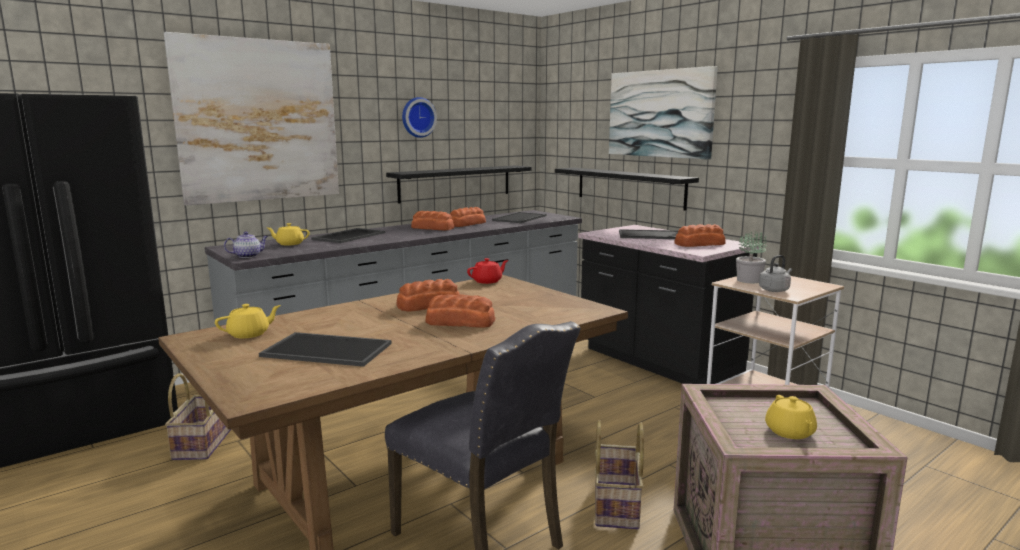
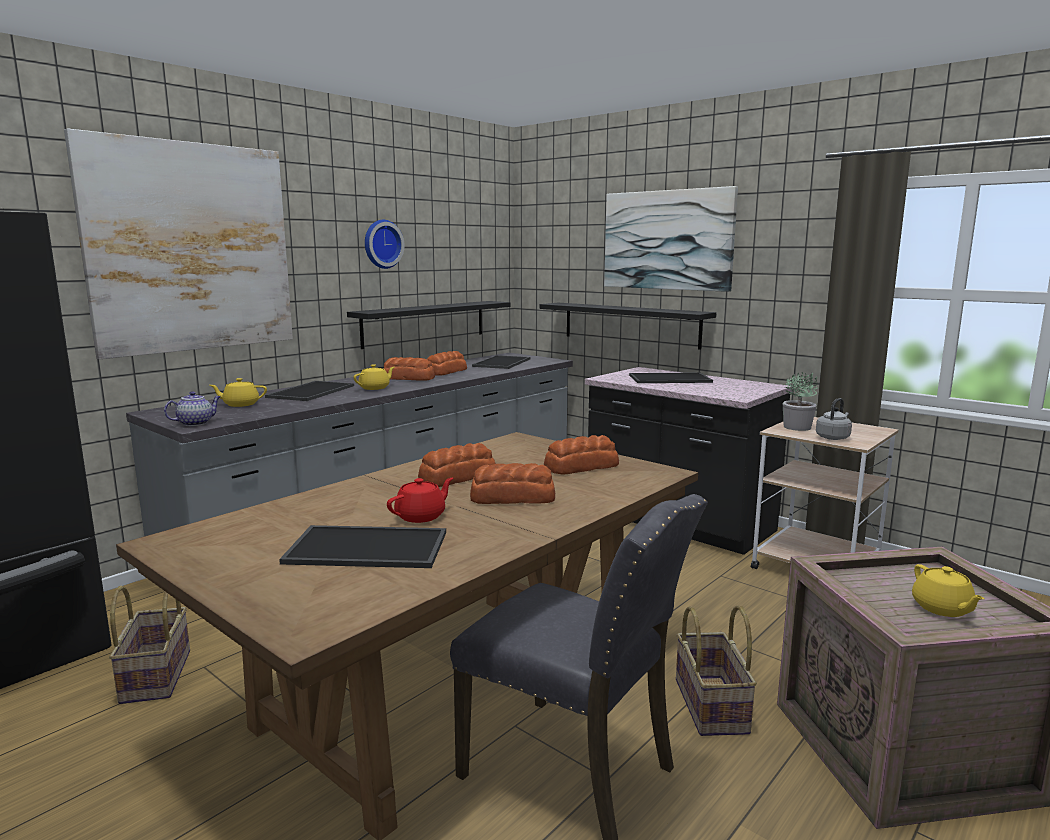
camera: 10 degrees left, 0 degrees up
yellow teapot [215,304,281,338] -> yellow teapot moved to [353,364,395,390]
red teapot [467,258,508,284] -> red teapot moved to [387,478,453,523]
bread [675,224,726,247] -> bread moved to [544,435,619,475]

